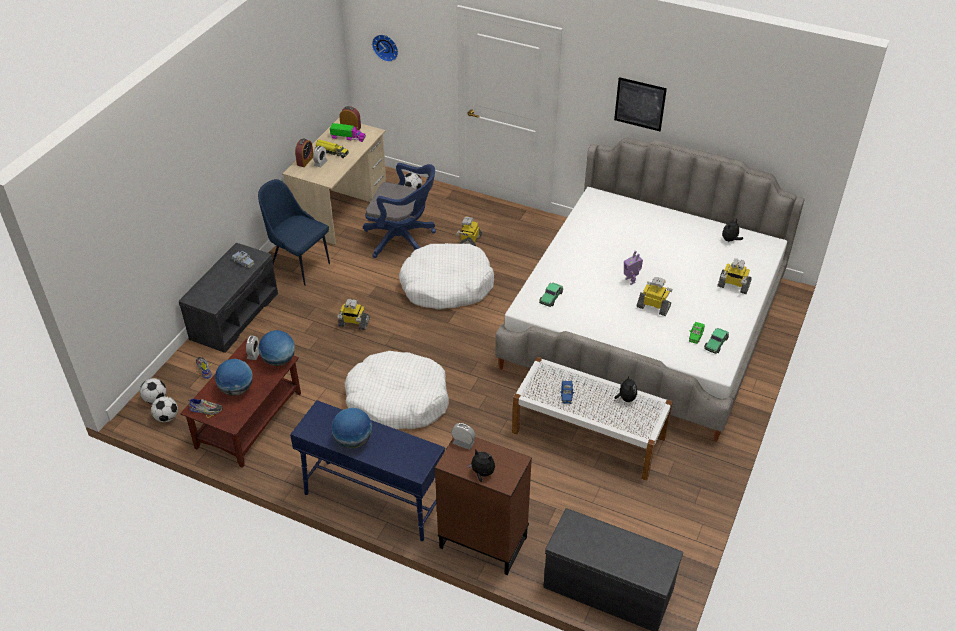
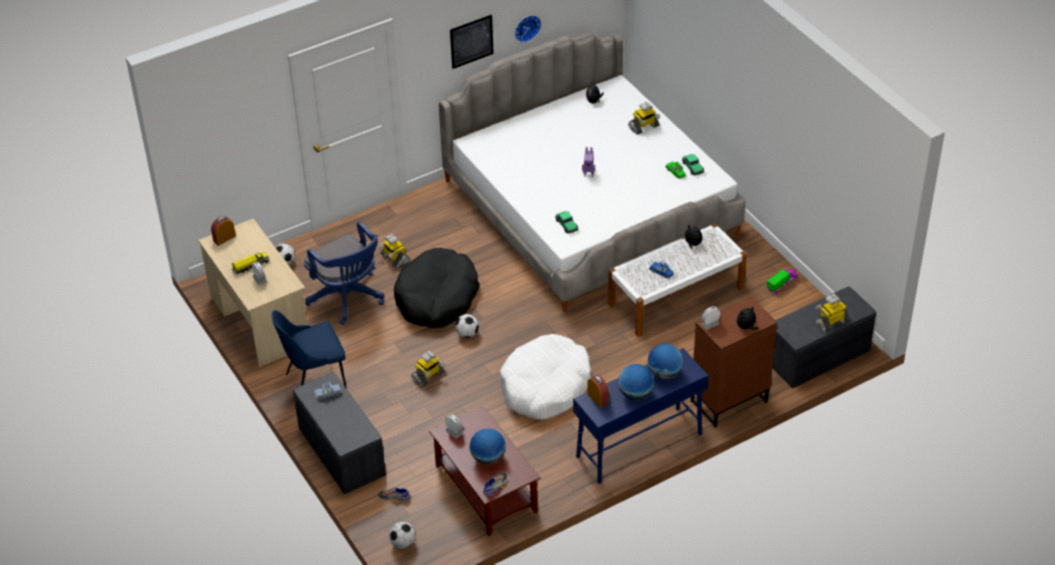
camera: 55 degrees left, 0 degrees up
football [151,396,178,422] -> football moved to [455,314,479,338]
globe [258,330,295,366] -> globe moved to [648,344,683,379]
alarm clock [295,139,313,167] -> alarm clock moved to [587,375,609,408]
toy truck [330,123,366,142] -> toy truck moved to [766,268,798,294]
blue office chair [363,163,436,258] -> blue office chair turned 90 degrees clockwise [304,221,384,325]
wall clock [372,34,398,62] -> wall clock moved to [515,15,541,42]
white dog bed [399,243,494,310] -> black dog bed [394,248,479,328]
toy robot [637,277,673,316] -> toy robot moved to [815,294,850,332]

